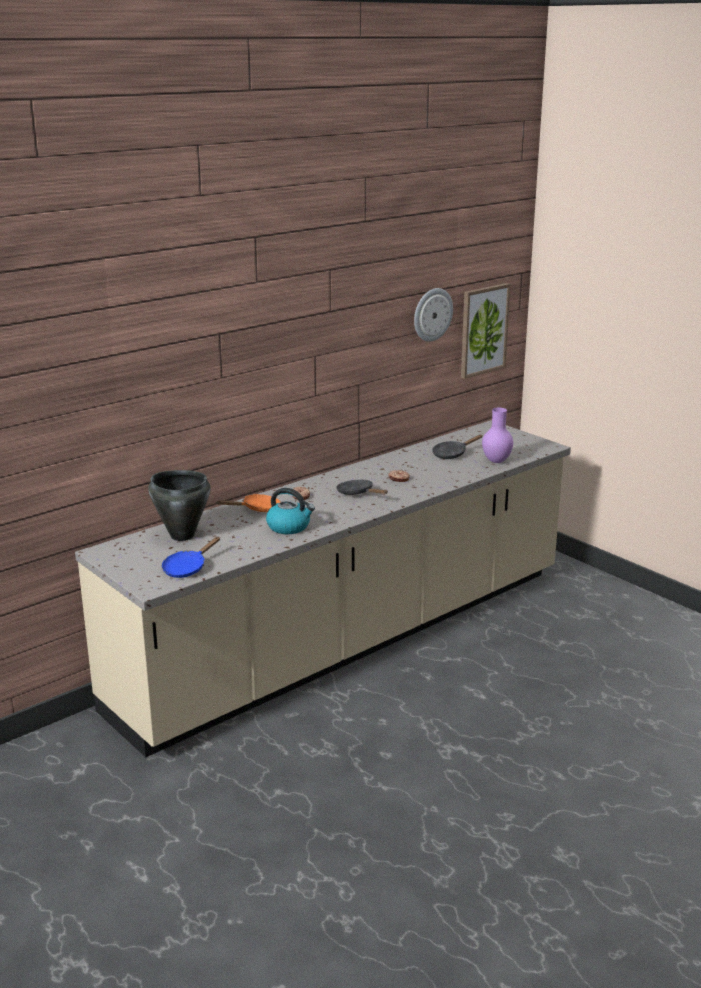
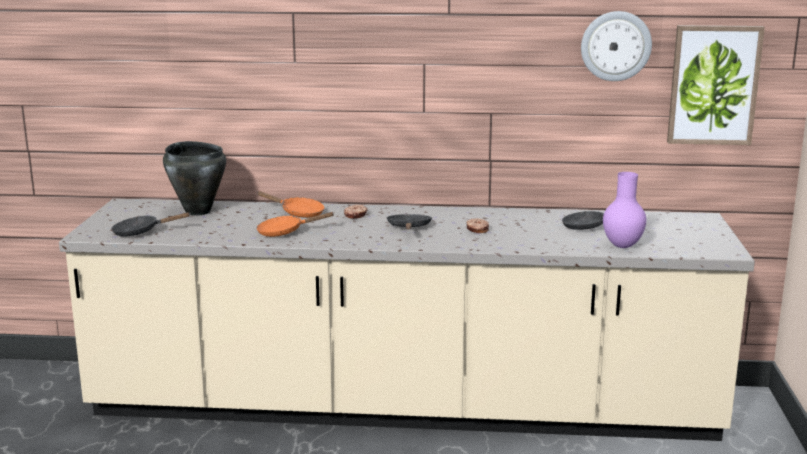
camera: 45 degrees right, 5 degrees down
blue frying pan [162,537,220,578] -> black frying pan [111,212,191,237]
kettle [266,488,315,534] -> orange frying pan [256,212,334,237]

